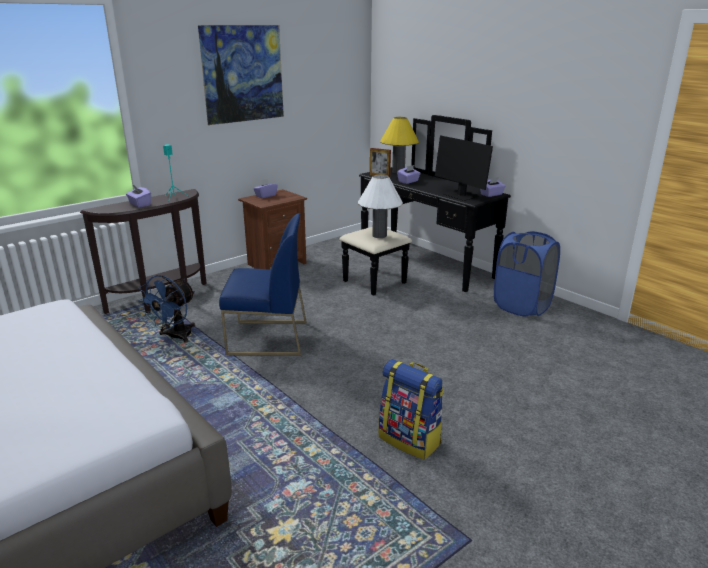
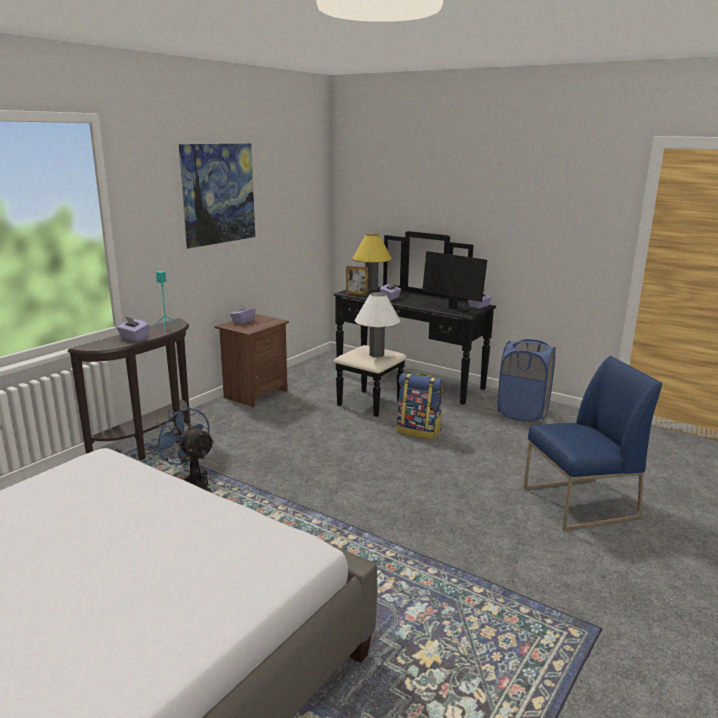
camera: 15 degrees left, 5 degrees down
blue fan [138,275,195,343] -> blue fan turned 120 degrees clockwise [152,405,215,492]
blue chair [219,213,307,356] -> blue chair moved to [524,356,662,531]
backpack [379,359,444,460] -> backpack moved to [397,373,443,440]

